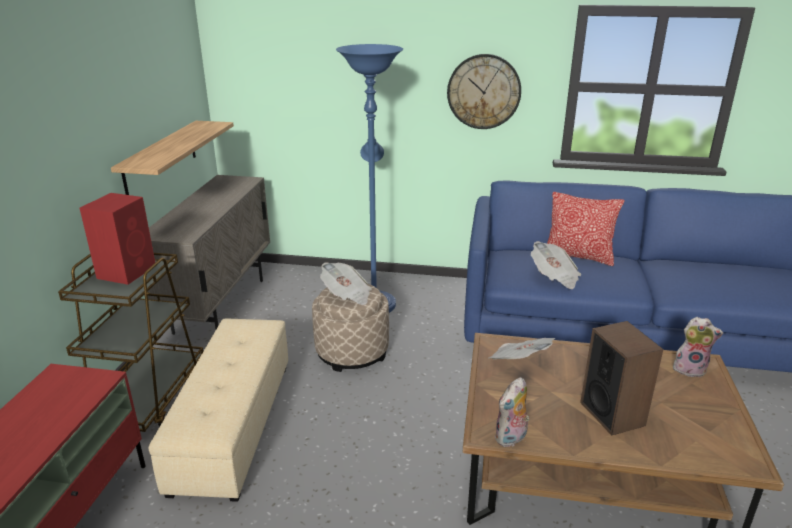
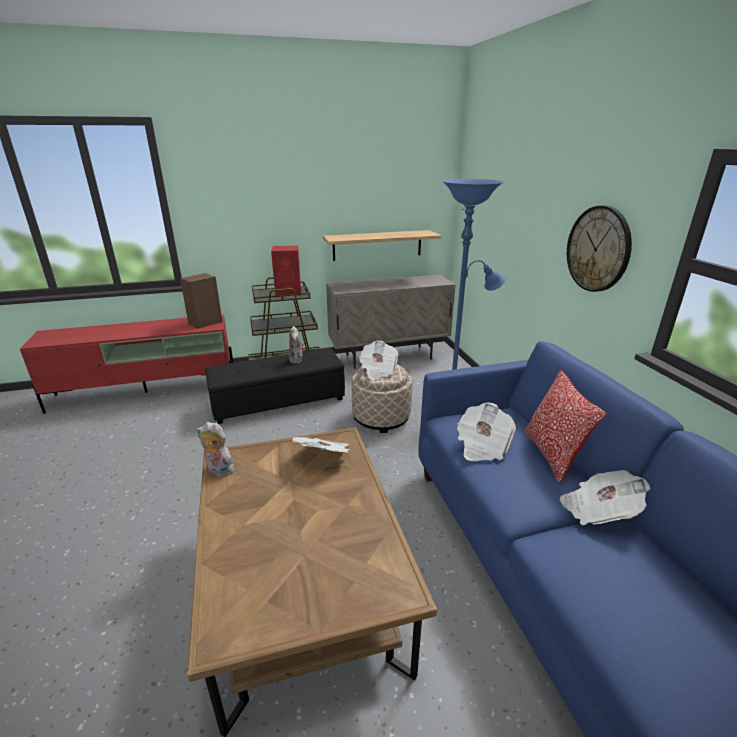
camera: 65 degrees right, 0 degrees up
beige ottoman [149,318,288,502] -> black ottoman [205,348,345,424]
speaker [580,321,663,435] -> speaker moved to [180,273,222,329]
plush toy [673,317,723,378] -> plush toy moved to [289,326,304,364]
none -> newspaper [560,470,651,525]

